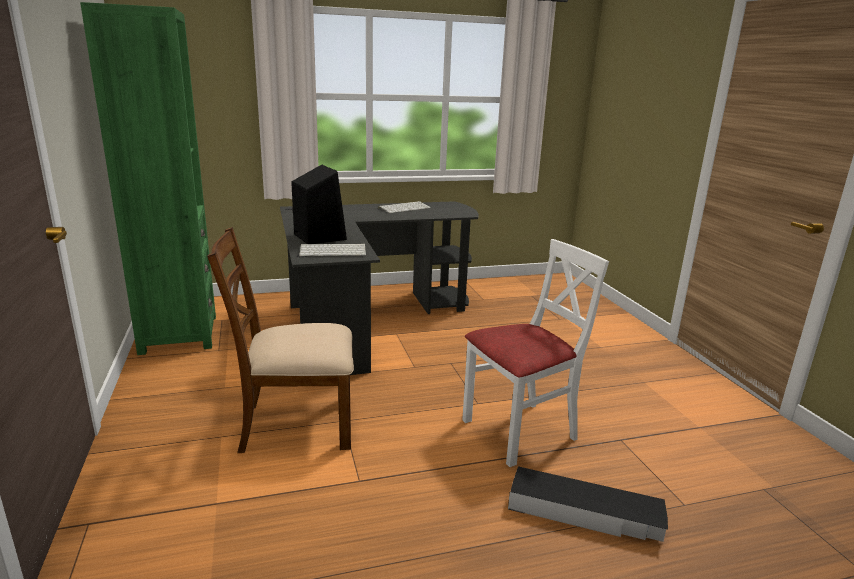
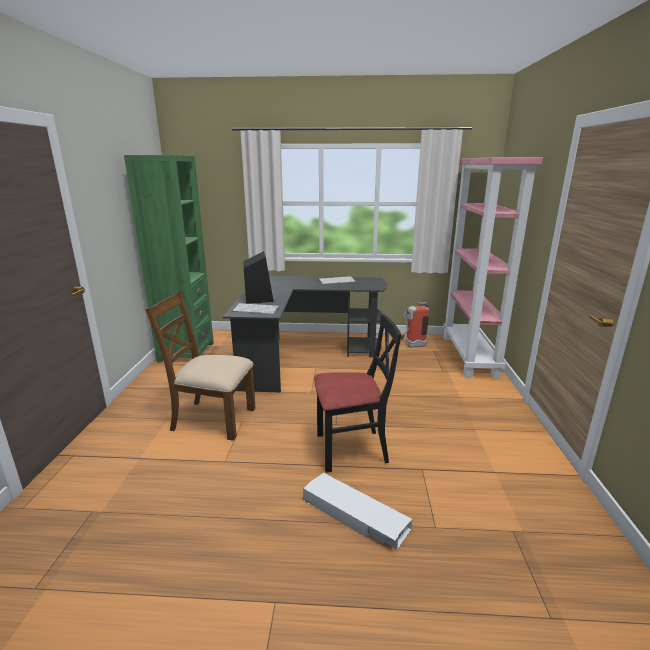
camera: 20 degrees right, 0 degrees up
white chair [462,239,609,467] -> black chair [314,314,401,473]
black storage box [508,466,668,542] -> white storage box [303,473,412,549]
none -> fire extinguisher [401,302,429,348]
none -> pink bookcase [443,157,543,378]

